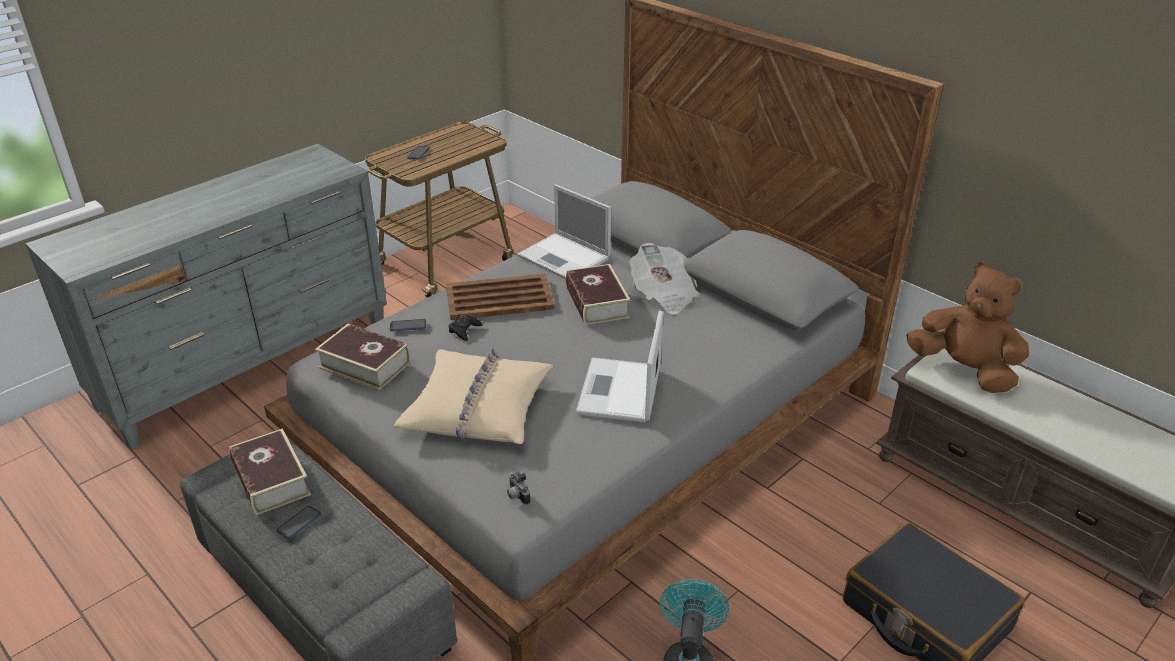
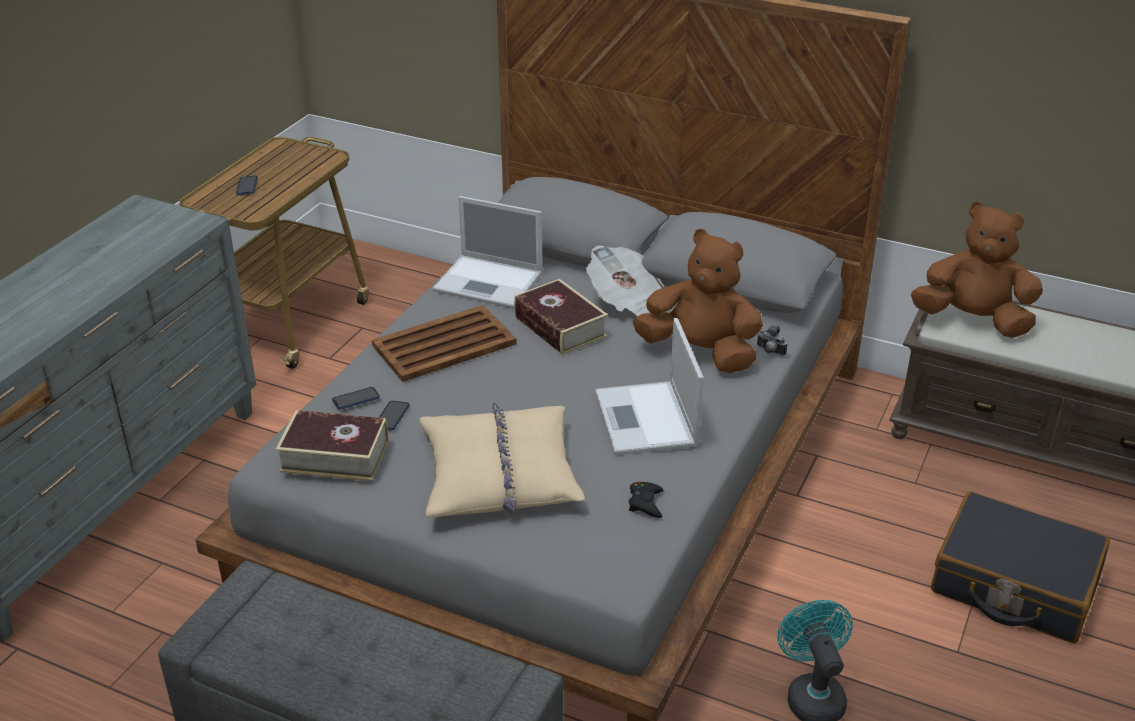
camera: 20 degrees left, 0 degrees up
book [229,428,311,515] -> none
phone [276,506,321,539] -> phone moved to [379,401,410,431]
black game controller [448,315,483,341] -> black game controller moved to [629,482,663,518]
camera [507,472,531,505] -> camera moved to [757,325,787,356]
none -> brown plush toy [633,229,763,373]

